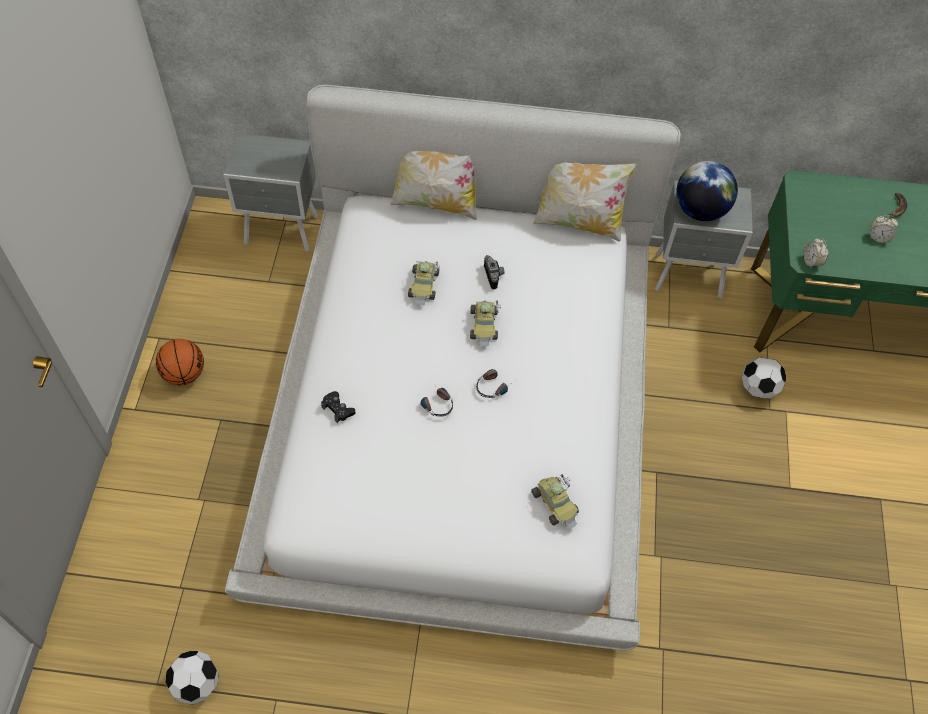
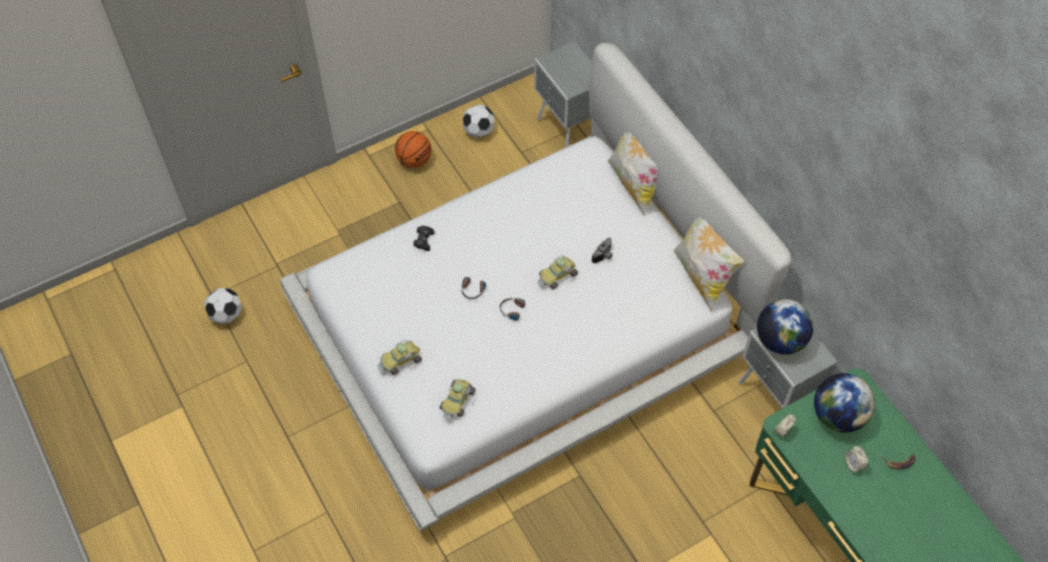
camera: 55 degrees right, 0 degrees up
toy car [408,261,440,305] -> toy car moved to [377,340,422,375]
football [742,357,786,399] -> football moved to [463,104,494,138]
none -> globe [814,373,875,433]

